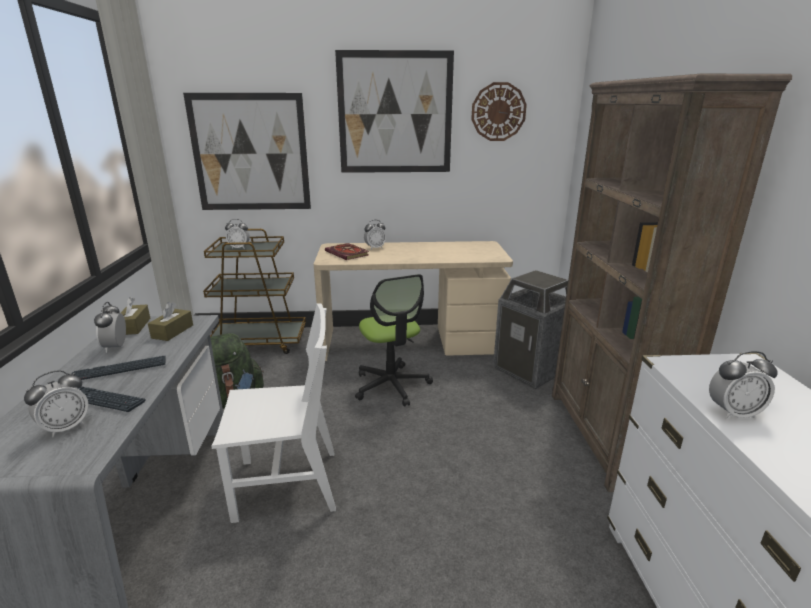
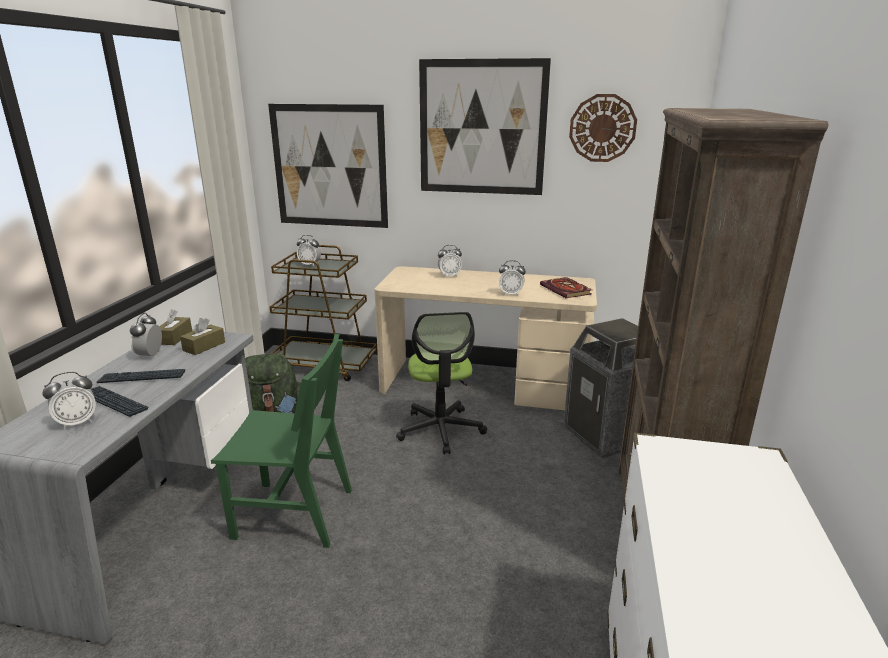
camera: 15 degrees right, 0 degrees up
white chair [211,303,336,523] -> green chair [211,334,352,548]
book [325,243,369,260] -> book moved to [540,277,592,298]
alarm clock [709,351,778,419] -> alarm clock moved to [499,260,526,295]

